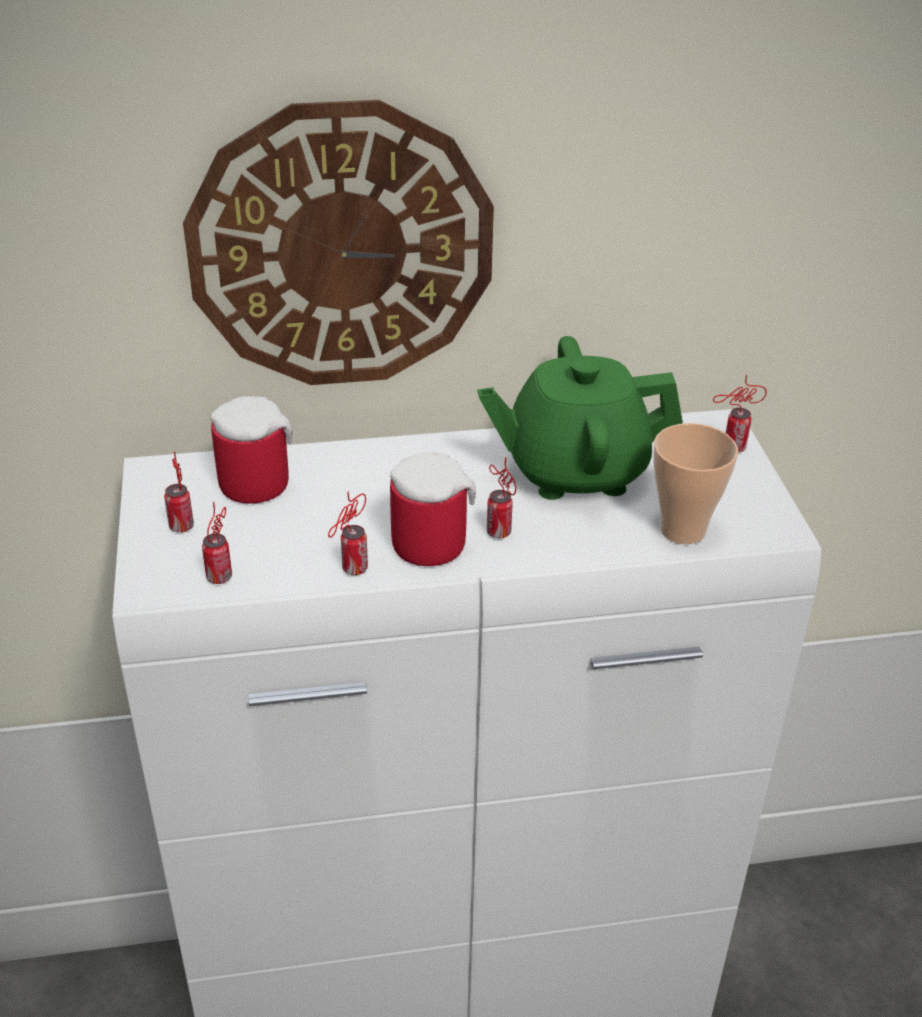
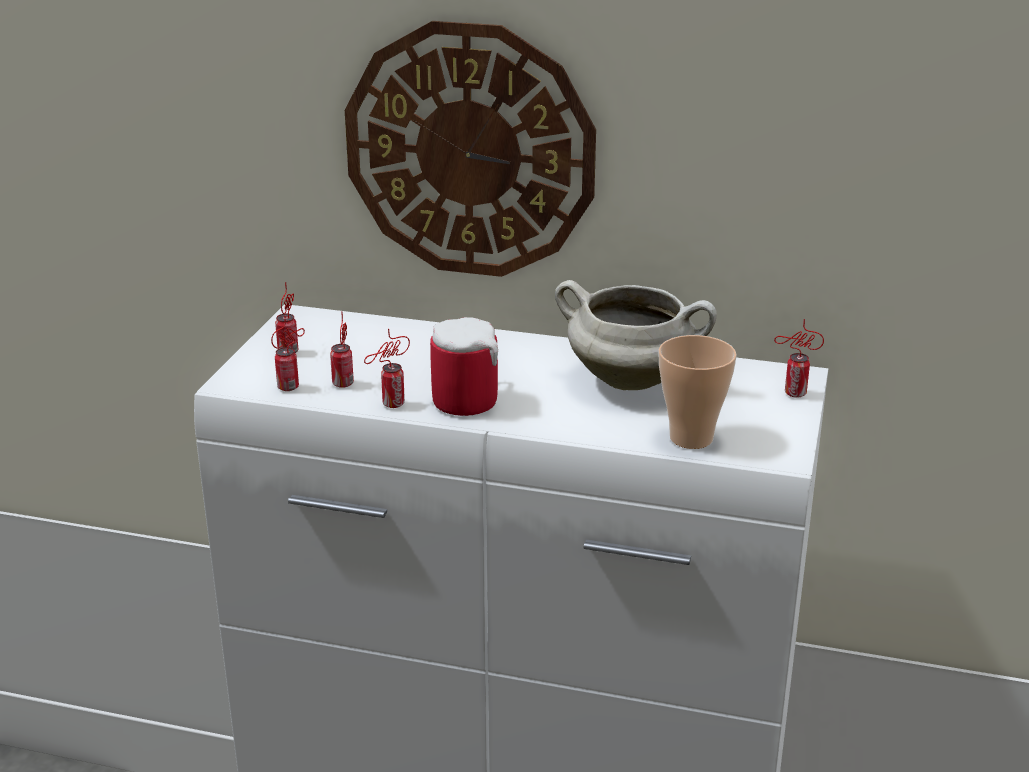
camera: 25 degrees right, 10 degrees down
mug [211,396,292,504] -> none
green teapot [477,336,683,500] -> white cooking pot [555,280,717,390]
can [487,457,516,538] -> can moved to [330,311,354,388]

